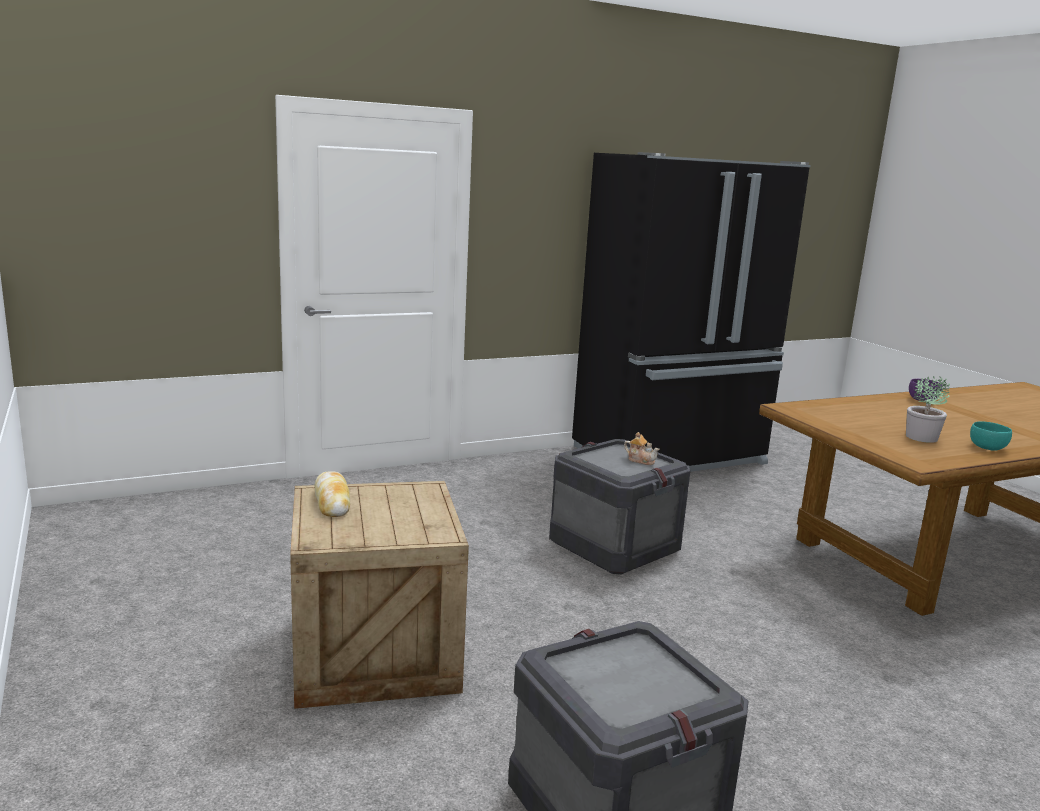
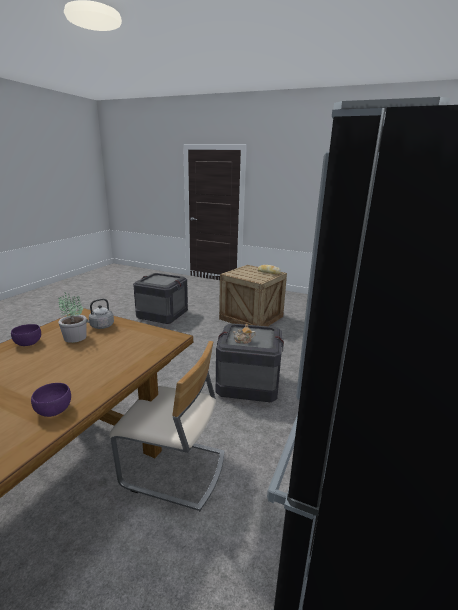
camera: 140 degrees right, 5 degrees up
turquoise bowl [970,421,1012,451] -> purple bowl [11,324,41,346]
none -> grey kettle [83,298,114,329]
none -> beige chair [109,341,225,511]

